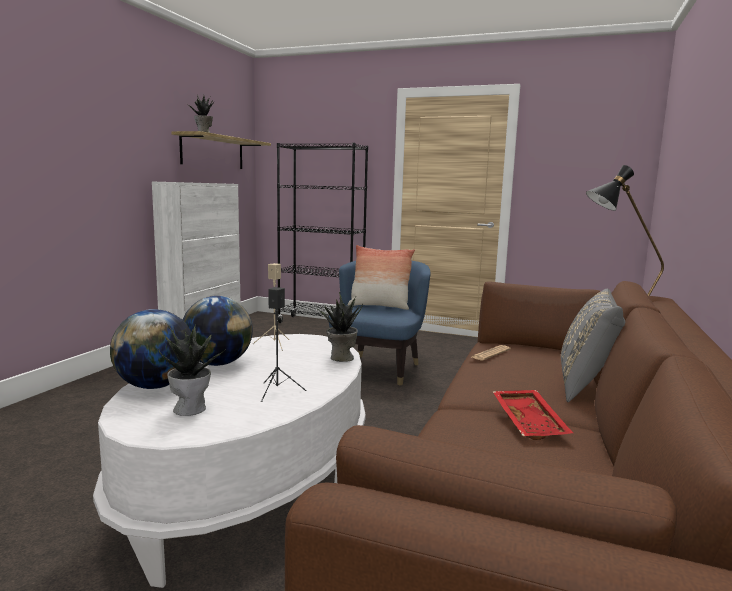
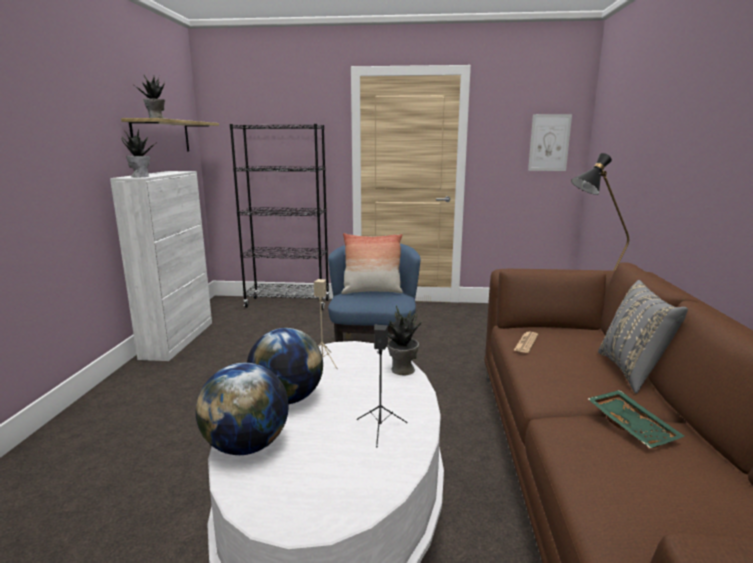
camera: 15 degrees left, 5 degrees up
potted plant [158,323,225,416] -> potted plant moved to [121,130,155,177]
red tray [492,390,573,440] -> green tray [588,390,684,448]
none -> picture [528,114,572,171]

